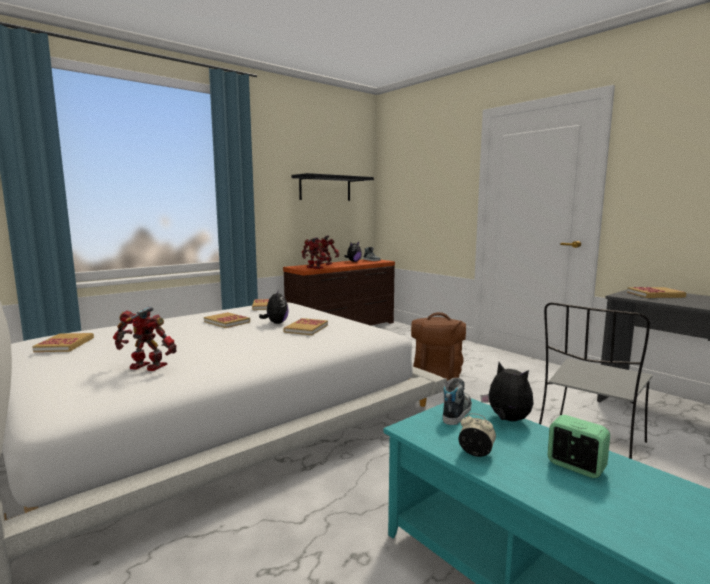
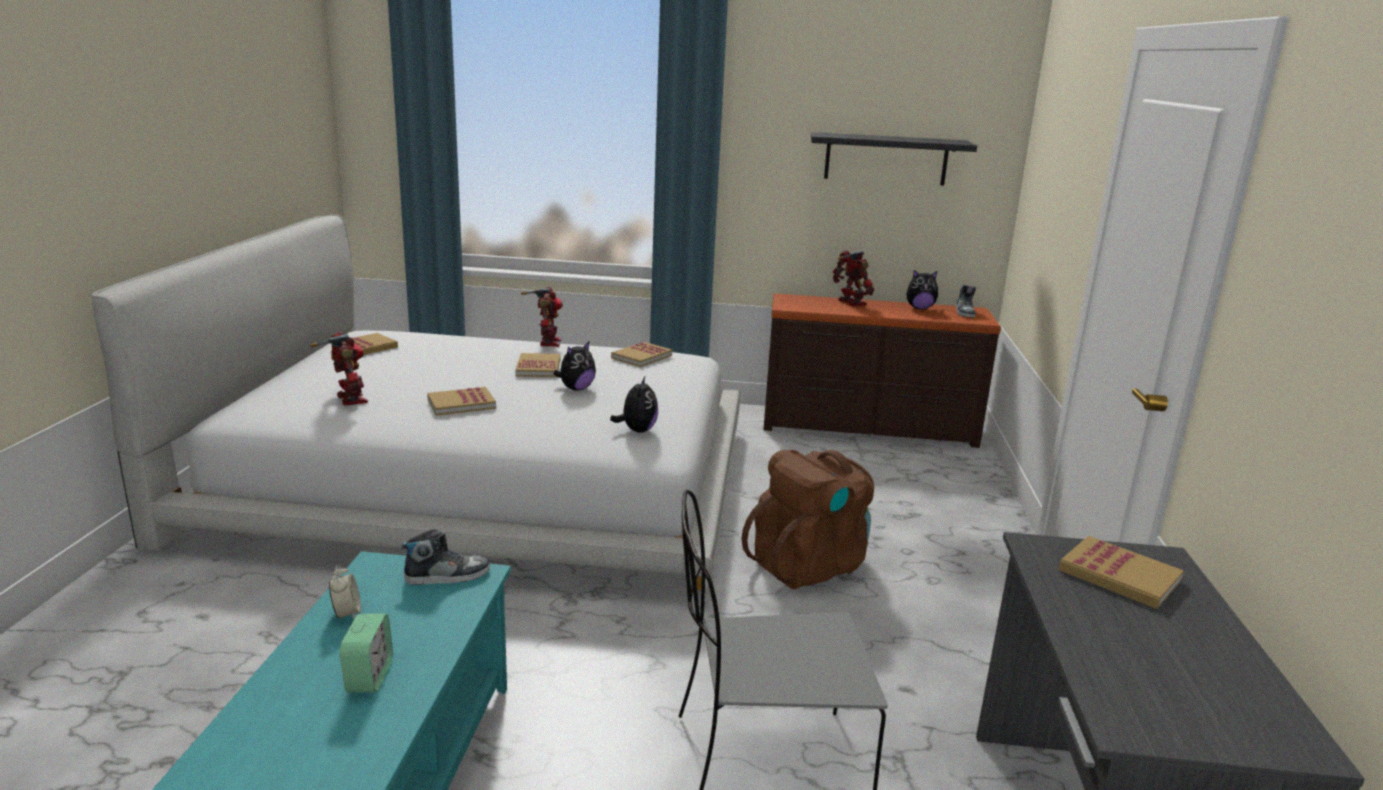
camera: 45 degrees right, 10 degrees up
book [284,318,328,335] -> book moved to [427,387,496,416]
toy robot [302,237,327,269] -> toy robot moved to [521,287,563,347]
plush toy [481,362,534,421] -> plush toy moved to [610,375,658,433]

